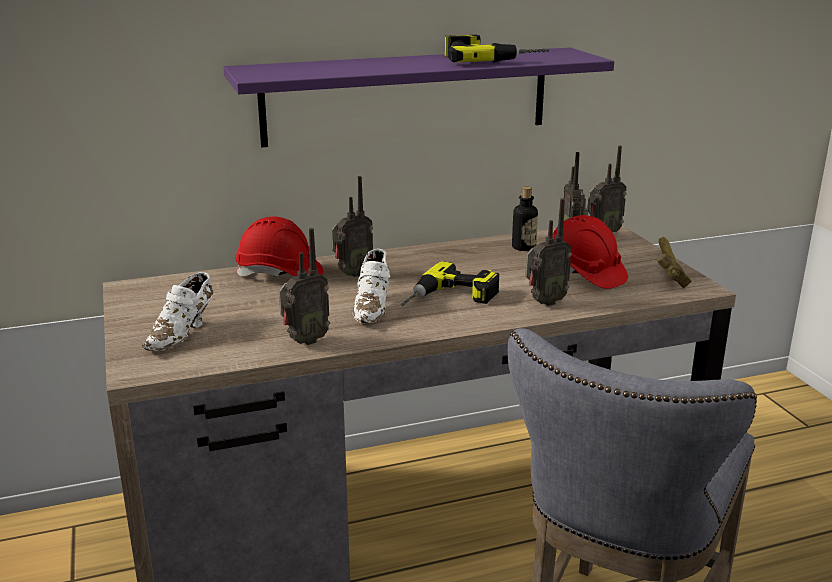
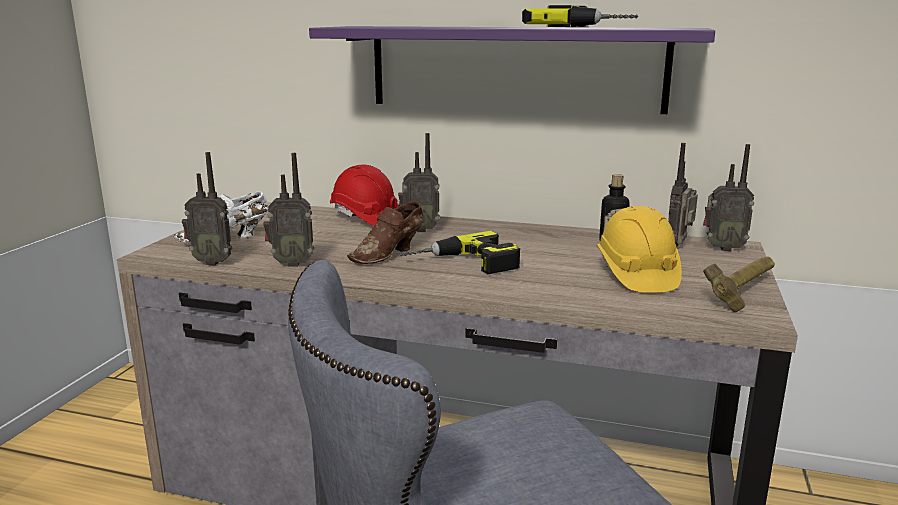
camera: 35 degrees right, 5 degrees down
white shoe [353,249,390,323] -> brown shoe [347,201,423,264]
radio [525,198,572,306] -> radio moved to [182,152,232,265]
red hard hat [553,215,628,289] -> yellow hard hat [597,206,682,293]

